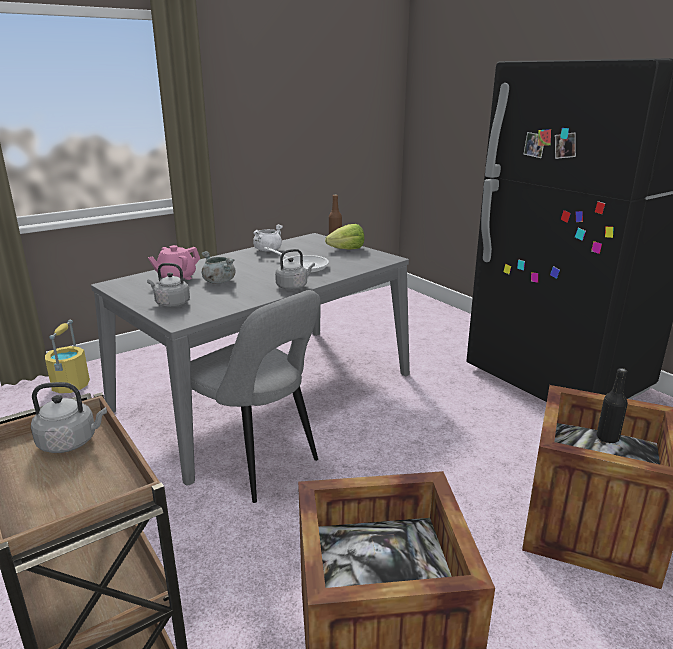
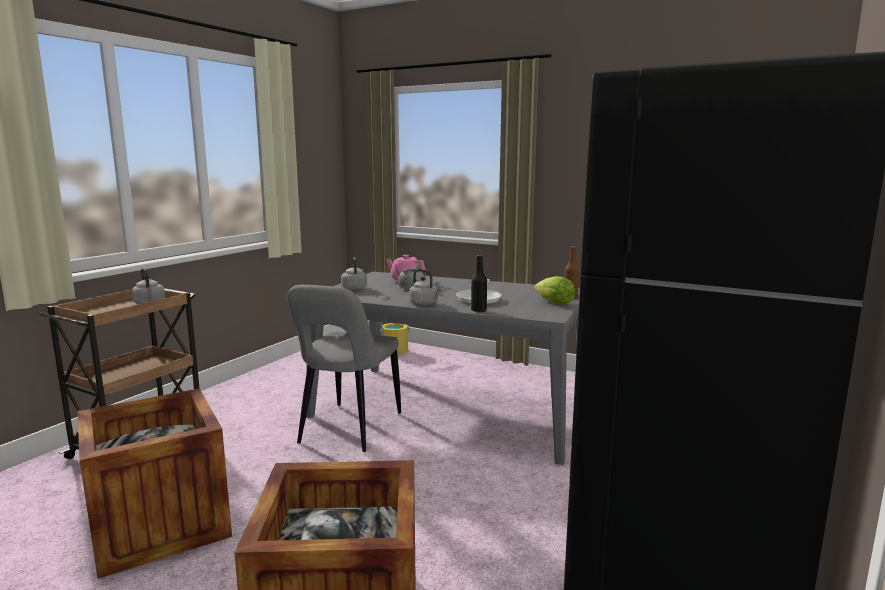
camera: 65 degrees right, 10 degrees down
white cooking pot [253,224,283,252] -> none
black bottle [596,368,628,443] -> black bottle moved to [471,255,487,312]

